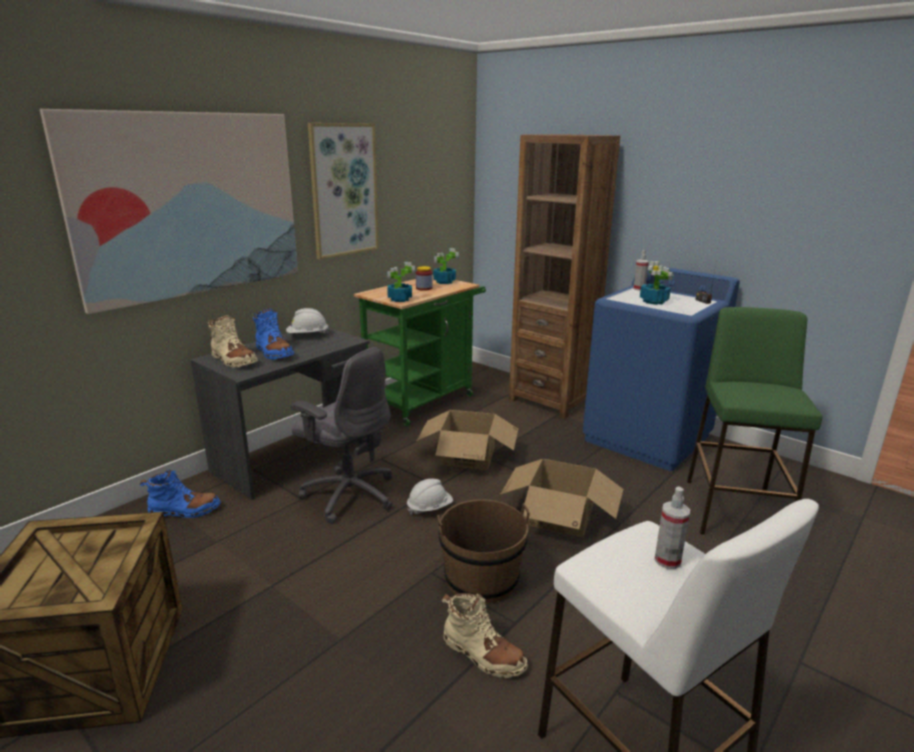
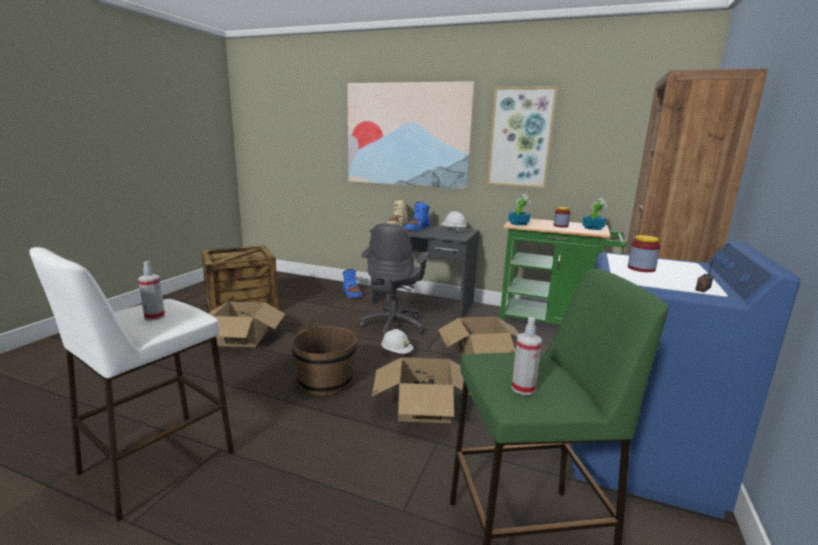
camera: 70 degrees right, 5 degrees down
beige boot [441,593,528,678] -> none
spray bottle [633,250,649,290] -> spray bottle moved to [512,317,542,395]
potted plant [640,261,673,305] -> jar [628,235,660,272]
none -> cardboard box [208,302,285,347]

